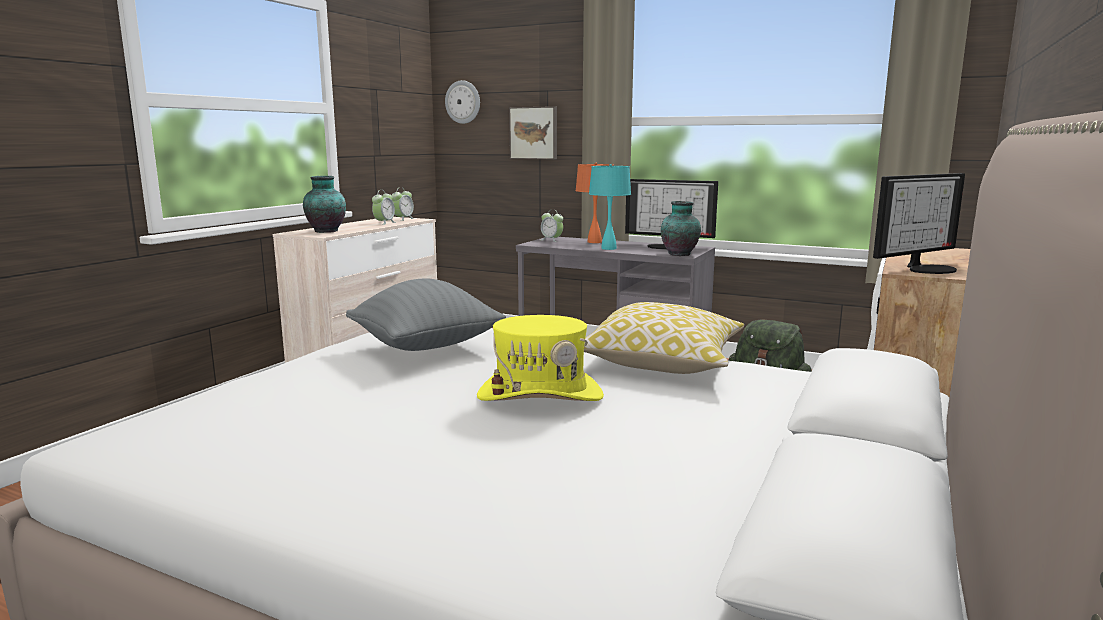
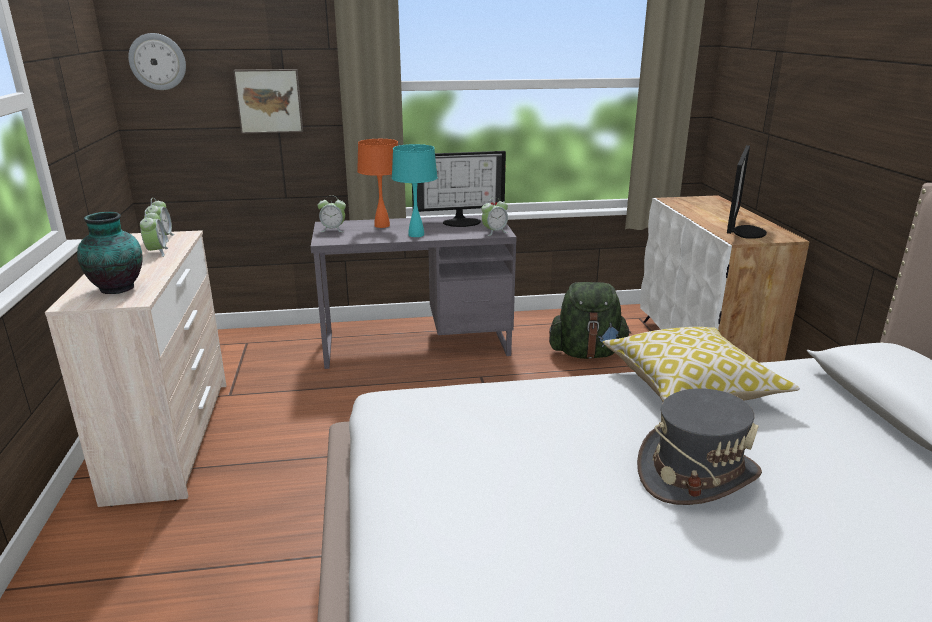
camera: 35 degrees left, 10 degrees up
grey pillow [346,278,506,351] -> none
yellow hat [477,315,604,401] -> grey hat [637,388,762,505]
vase [661,201,701,256] -> alarm clock [481,197,508,236]

